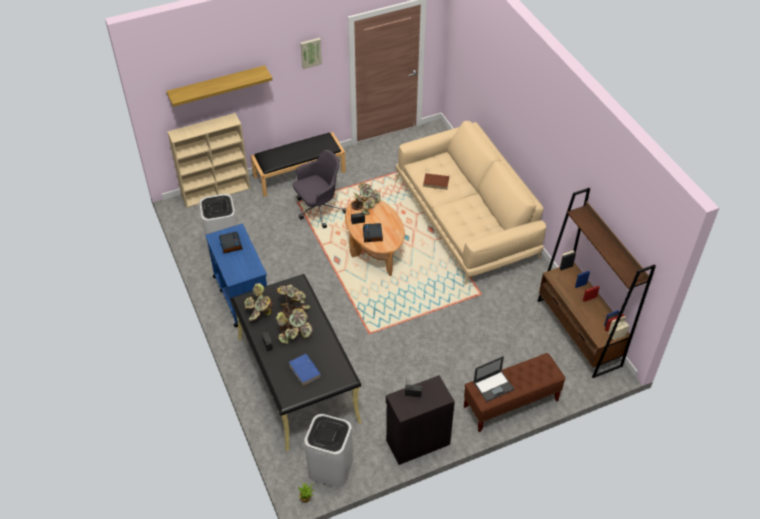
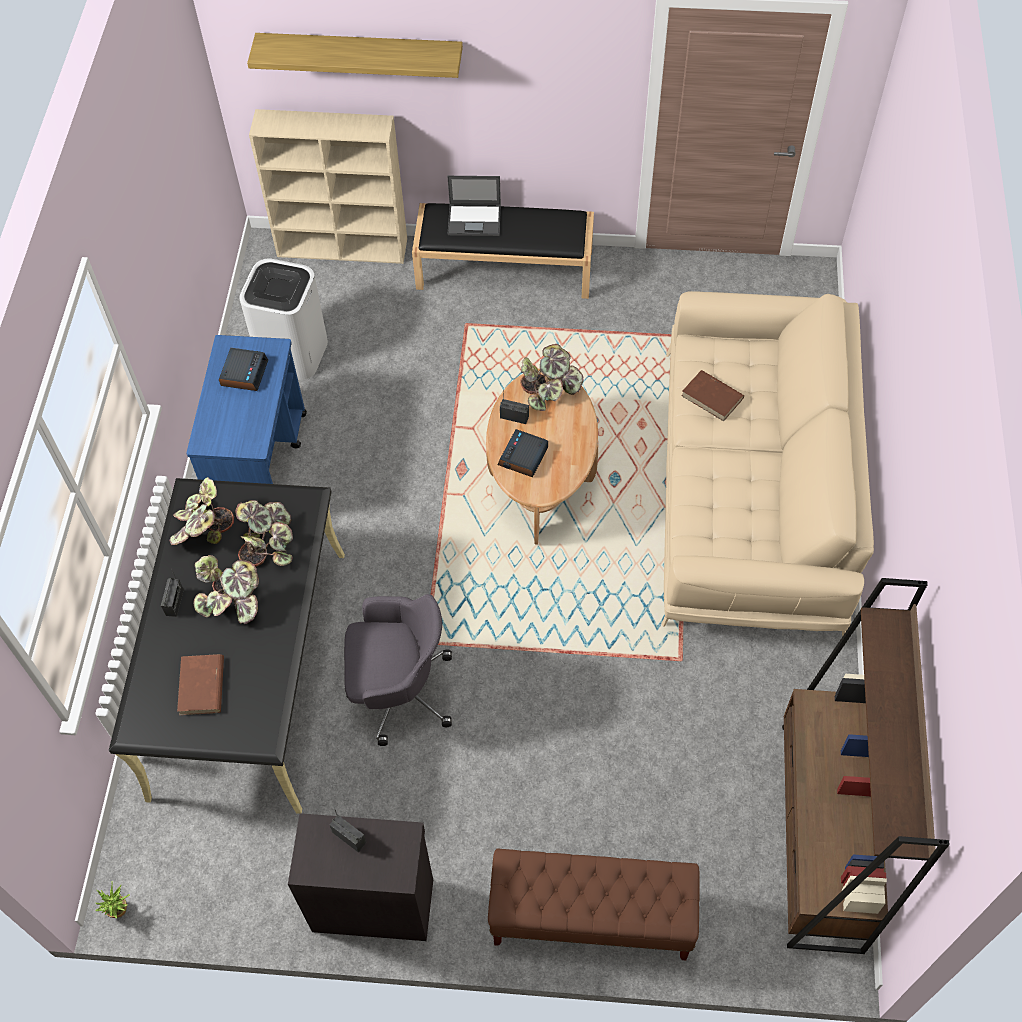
camera: 30 degrees right, 10 degrees up
blue book [289,354,321,386] -> brown book [177,654,224,715]
grey office chair [293,150,346,228] -> grey office chair moved to [344,594,452,746]
picture [300,38,322,69] -> none
white trash can [305,414,353,487] -> none
laptop [473,356,514,402] -> laptop moved to [448,176,501,236]

